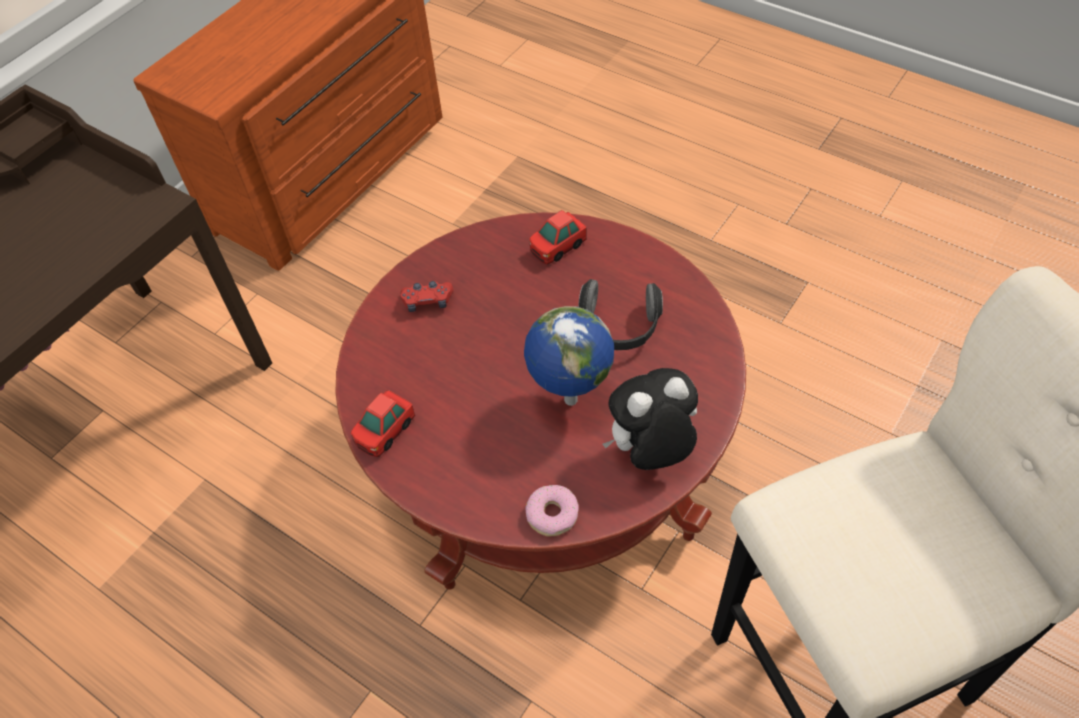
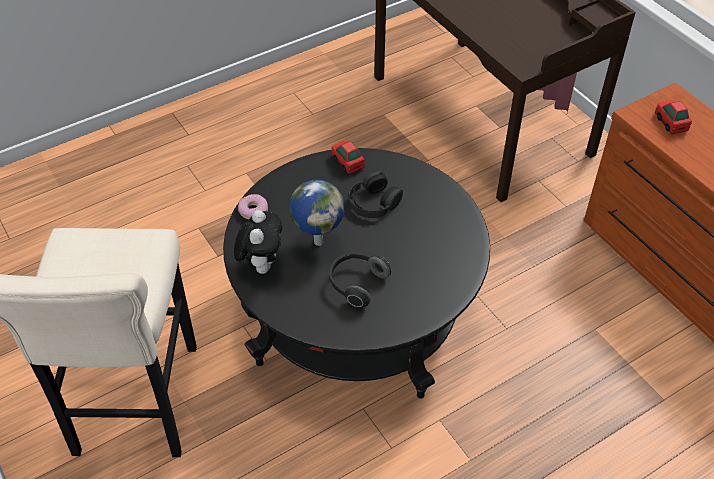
camera: 110 degrees right, 5 degrees down
red coffee table [335,212,746,590] -> black coffee table [223,148,490,399]
red game controller [400,281,453,312] -> none
toy car [529,210,586,264] -> toy car moved to [655,100,692,134]
none -> black headphones [349,171,403,218]

